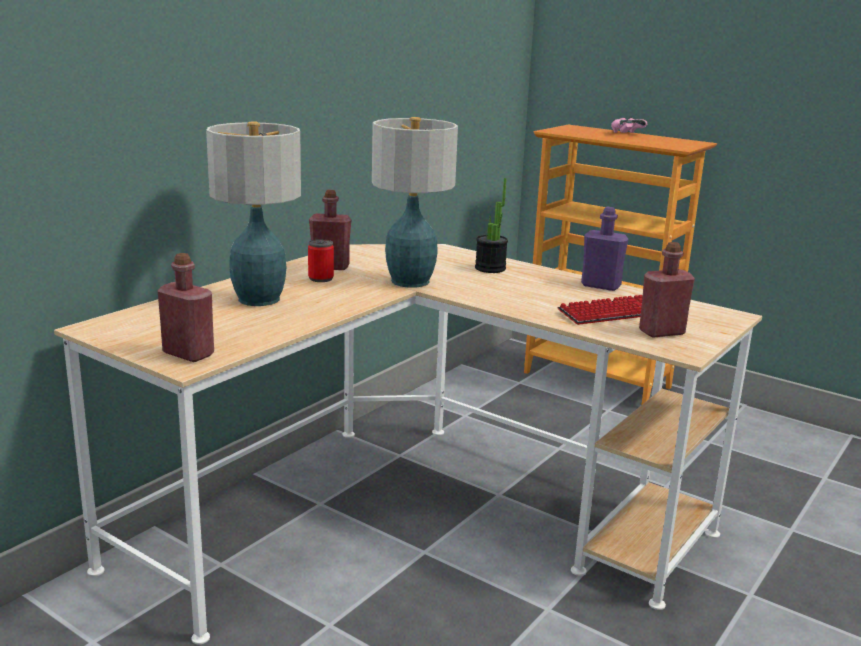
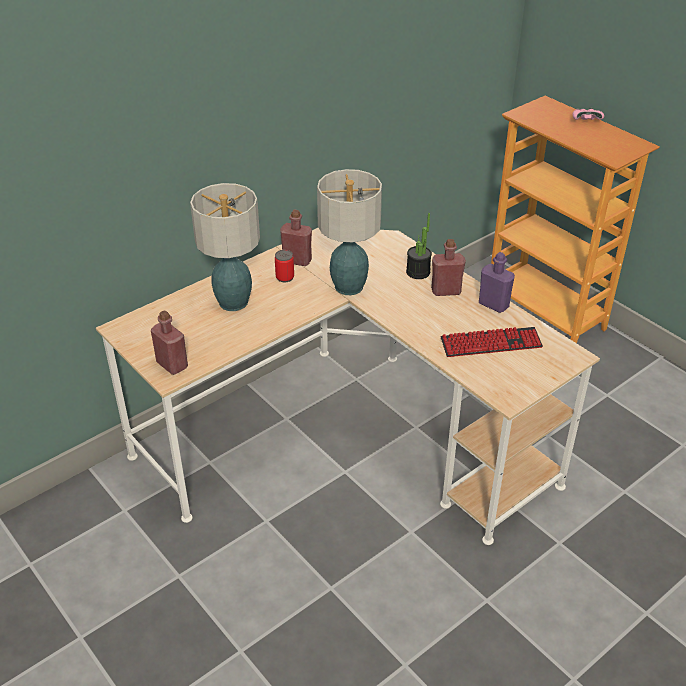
camera: 15 degrees right, 20 degrees up
red bottle [639,242,695,338] -> red bottle moved to [431,239,466,296]

